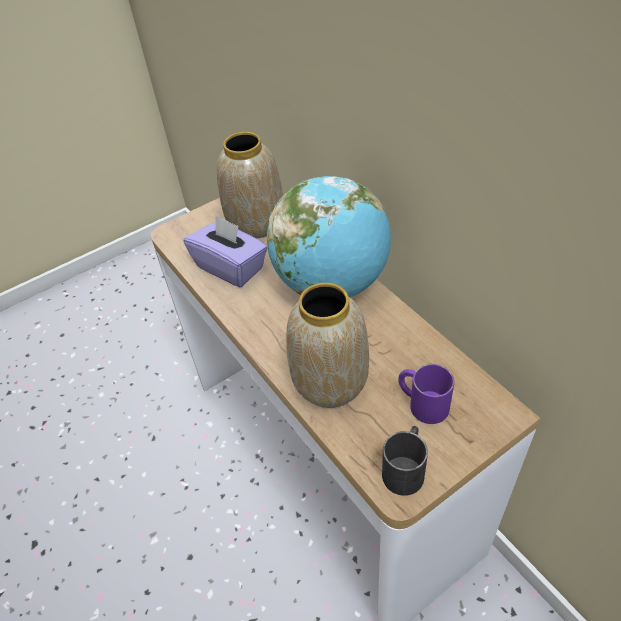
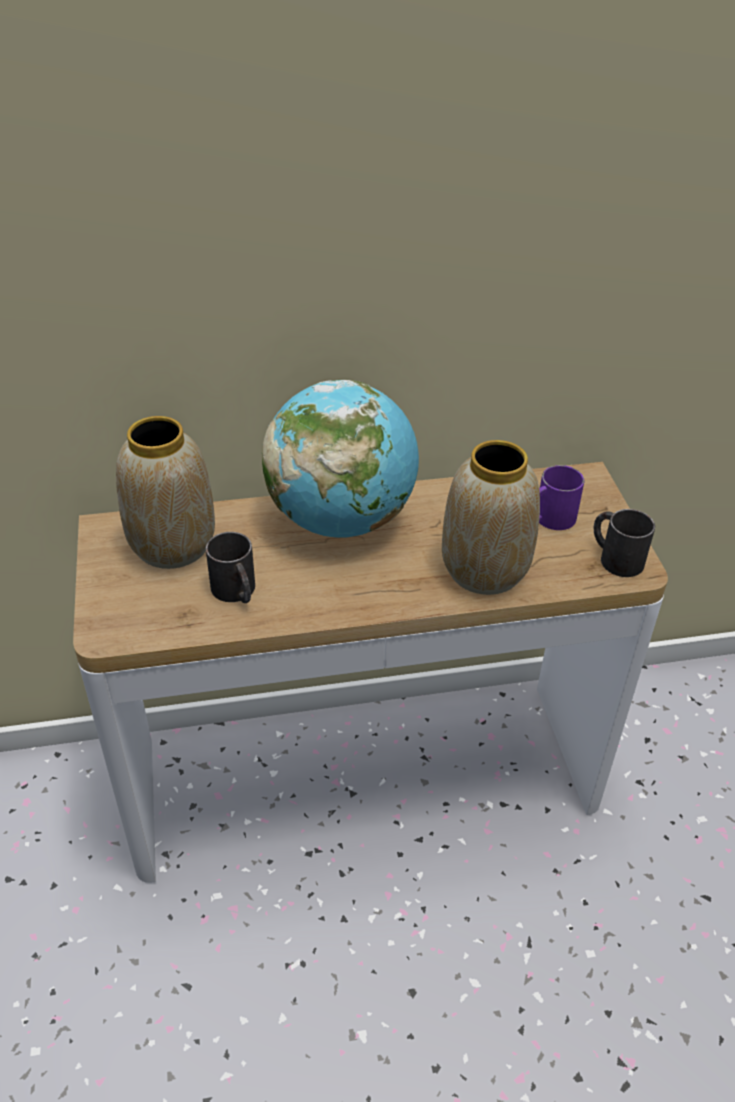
camera: 70 degrees left, 5 degrees down
purple tissue box [184,215,267,287] -> black mug [206,532,255,603]

